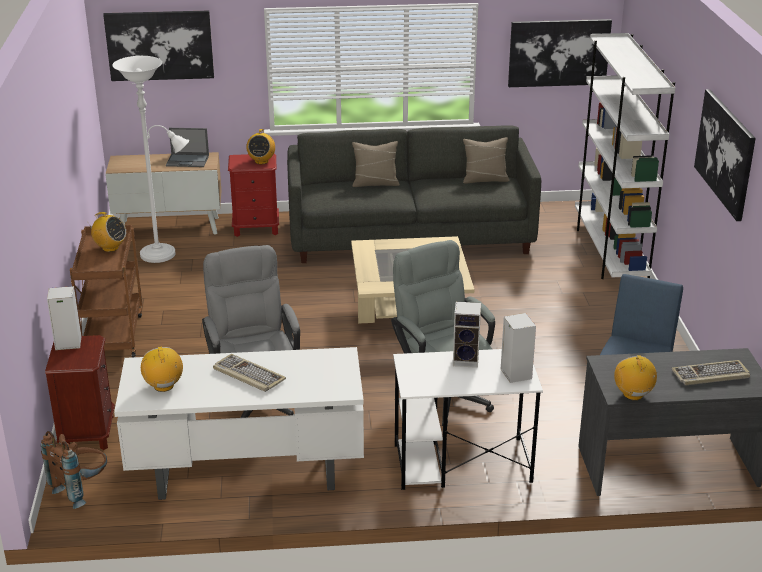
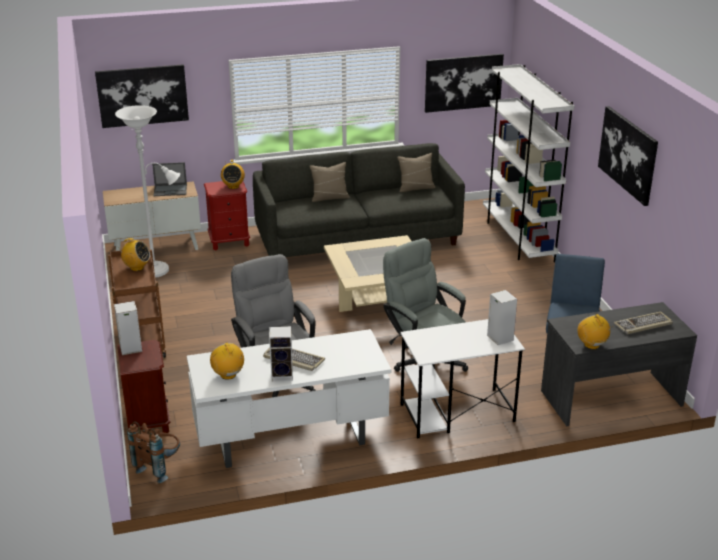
camera: 10 degrees left, 0 degrees up
speaker [453,302,481,368] -> speaker moved to [269,326,293,382]

